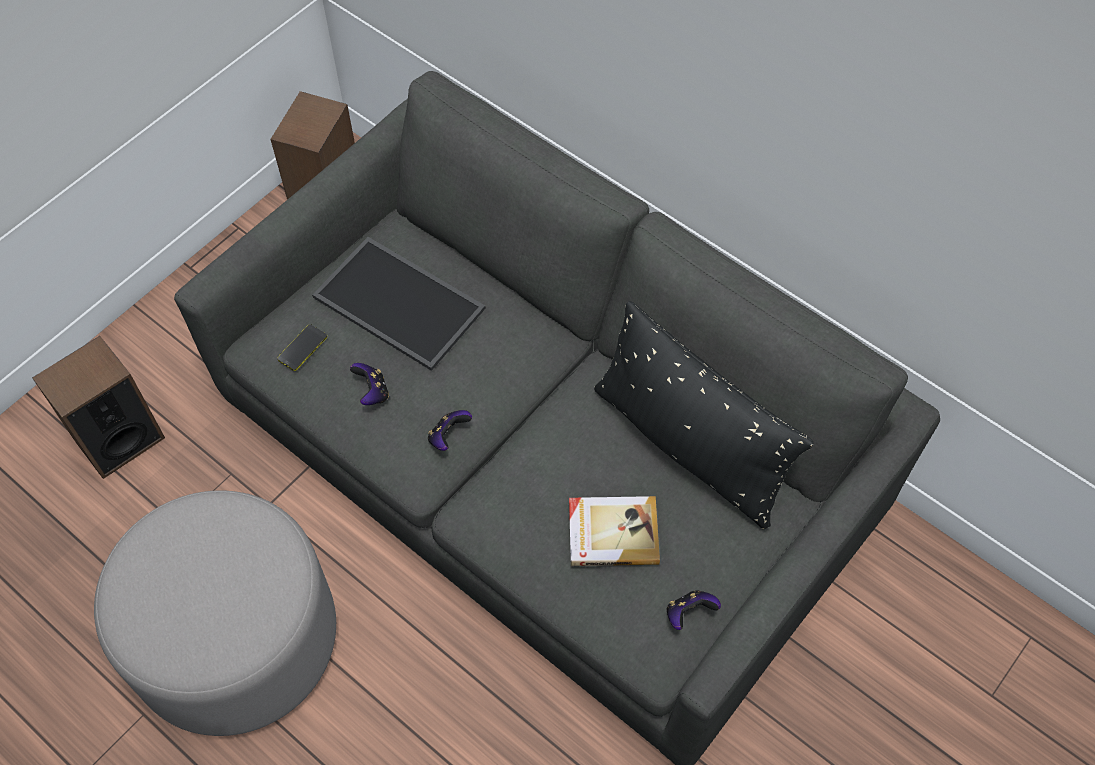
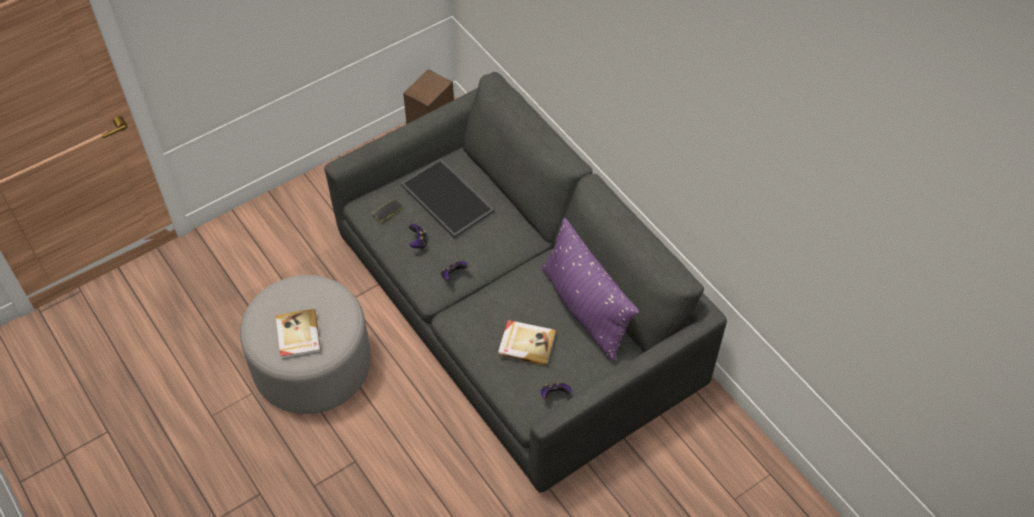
camera: 15 degrees right, 5 degrees down
speaker [32,336,165,479] -> none
black pillow [594,301,814,529] -> purple pillow [542,218,639,361]
none -> book [276,309,321,360]

